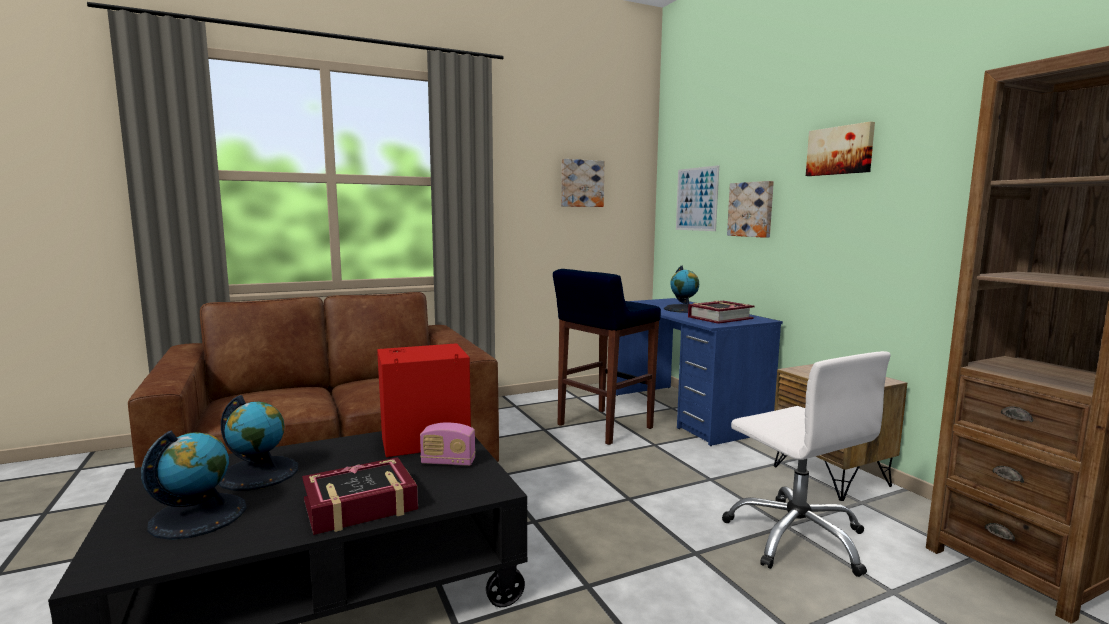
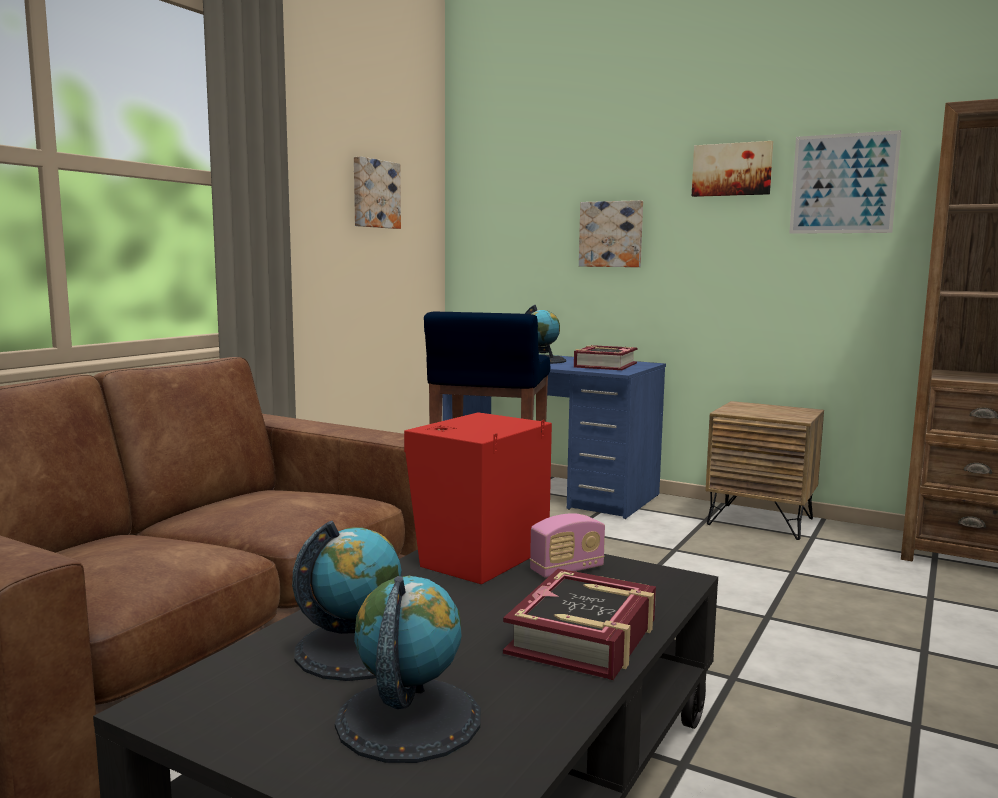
camera: 35 degrees left, 0 degrees up
picture [676,165,719,231] -> picture moved to [789,130,902,234]
white office chair [722,351,891,577] -> none

